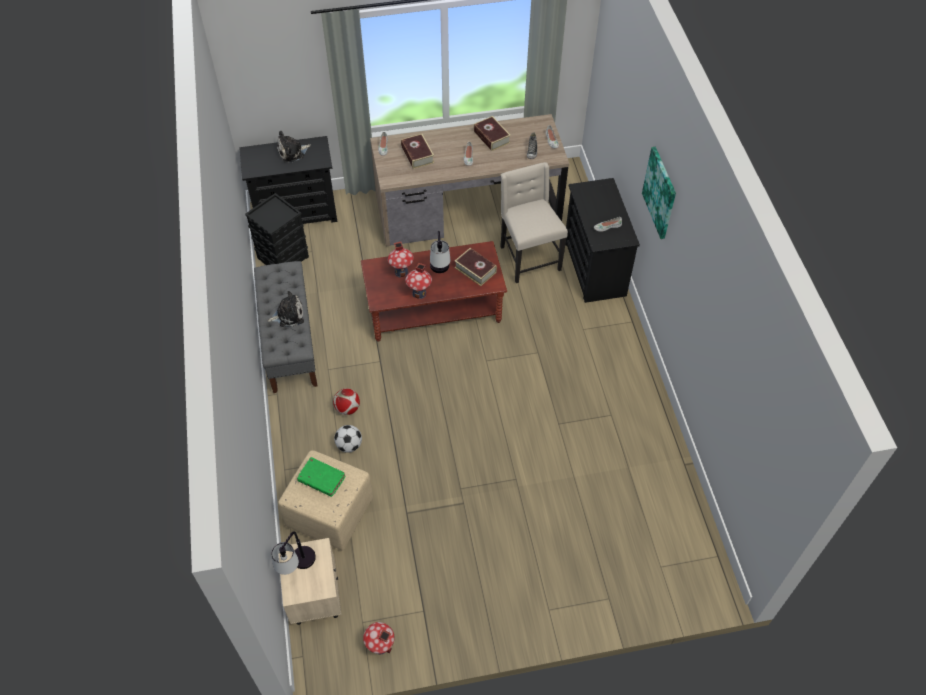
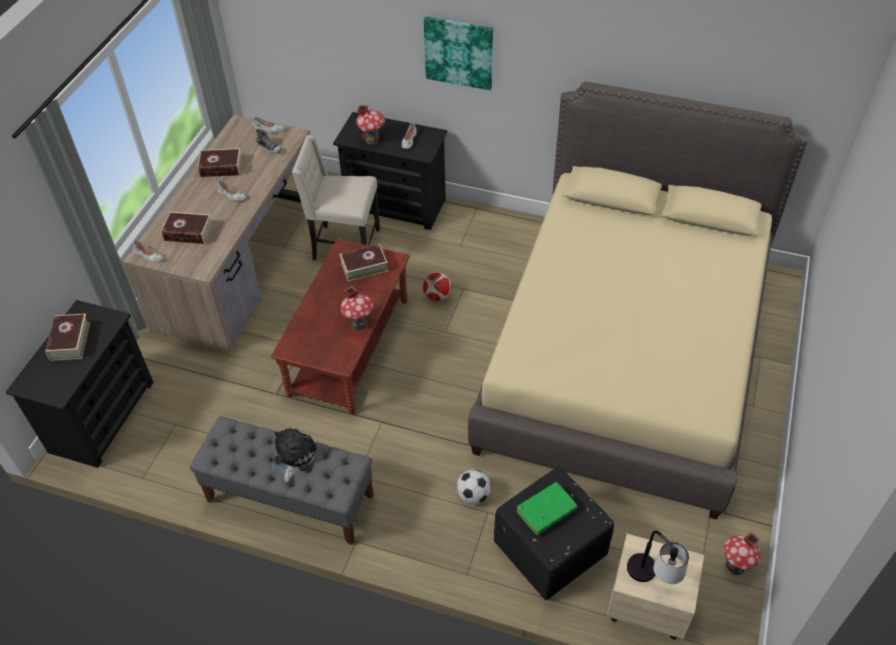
camera: 60 degrees left, 5 degrees down
black storage box [245,193,309,265] -> none
plush toy [277,131,311,163] -> book [45,313,90,361]
beige ottoman [278,450,373,550] -> black ottoman [494,467,614,600]
football [333,388,360,415] -> football moved to [423,273,452,302]
toy house [388,242,414,278] -> toy house moved to [356,105,385,145]
table lamp [430,231,451,273] -> none
none -> beige bed [468,82,808,519]

